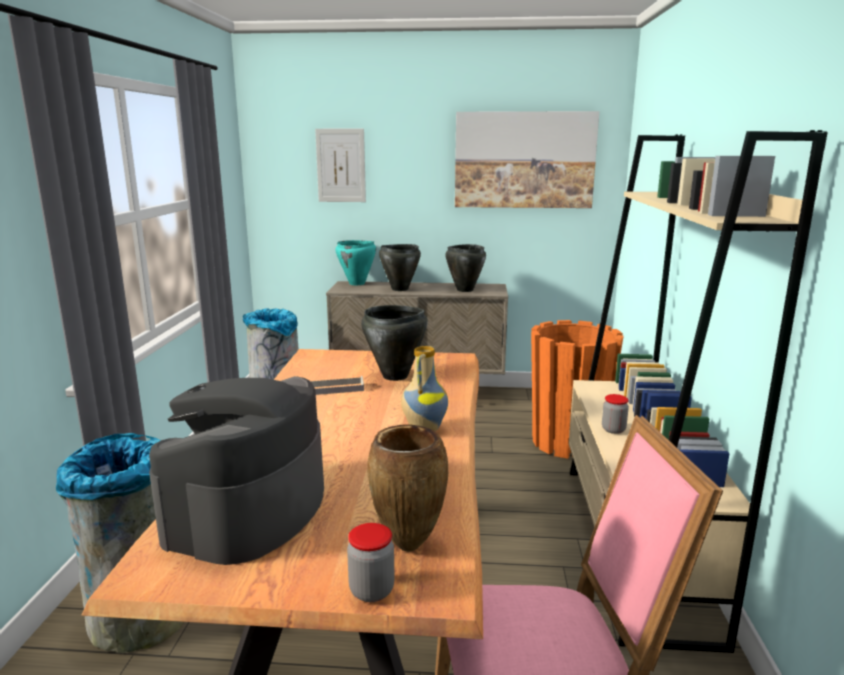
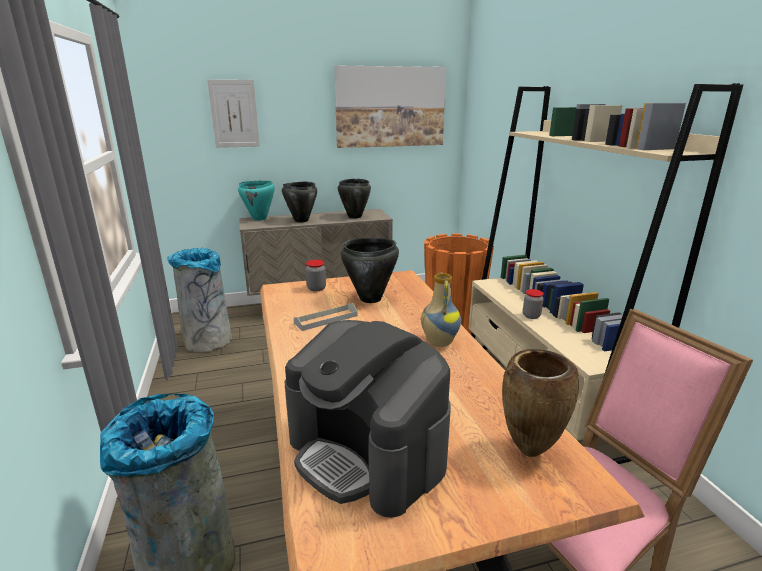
camera: 20 degrees left, 5 degrees up
coffee machine [149,376,324,565] -> coffee machine turned 45 degrees counterclockwise [285,320,451,518]
jar [347,523,394,602] -> jar moved to [306,260,326,291]

